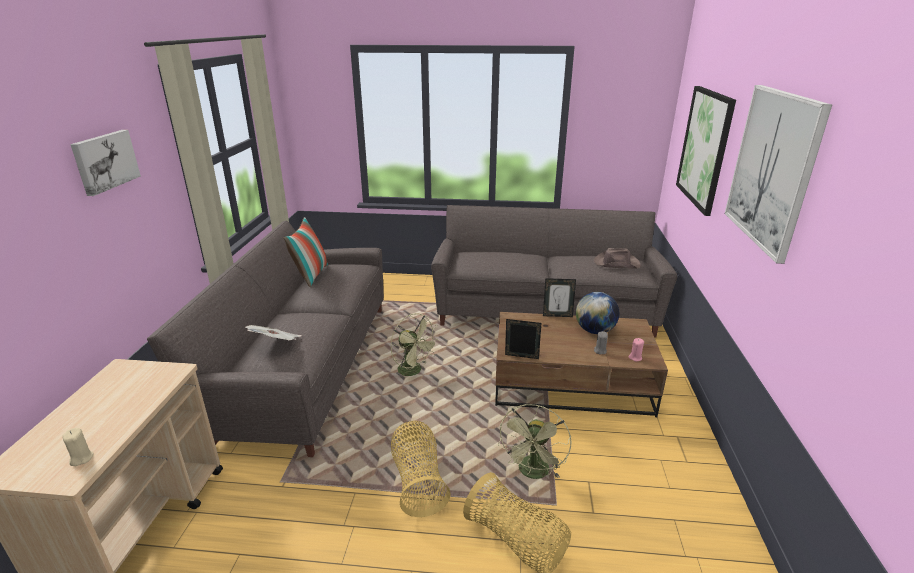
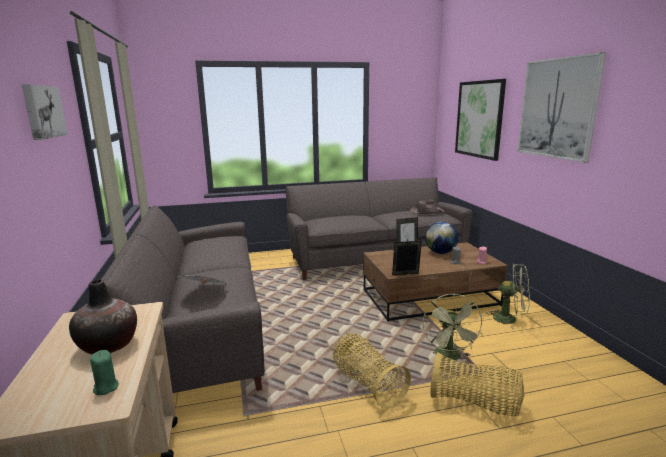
camera: 20 degrees left, 10 degrees down
beige candle [62,428,94,466] -> green candle [90,350,119,395]
pillow [284,217,328,287] -> none
green fan [391,313,439,376] -> green fan moved to [490,264,530,329]
none -> vase [69,279,137,354]

